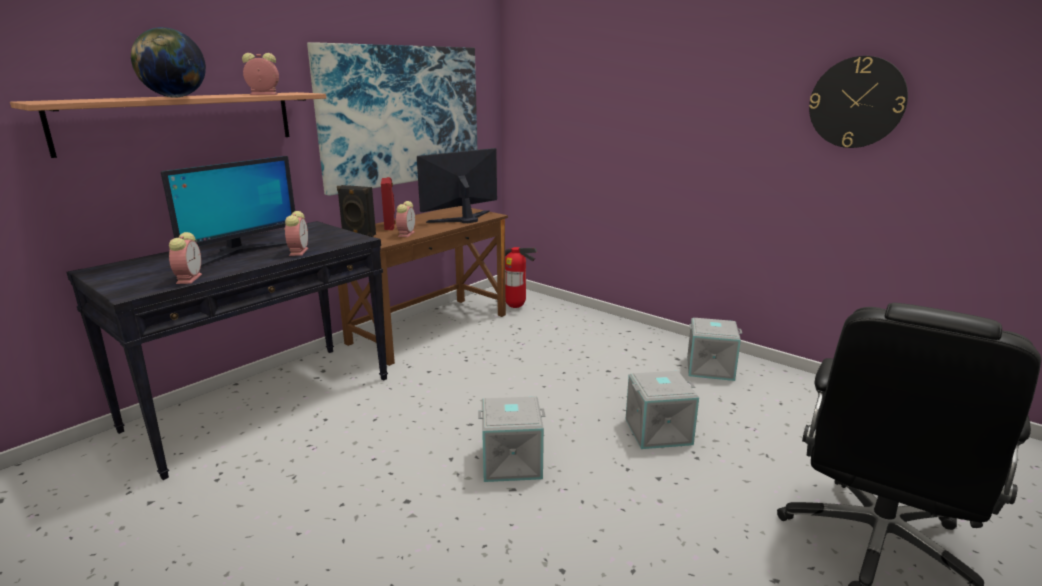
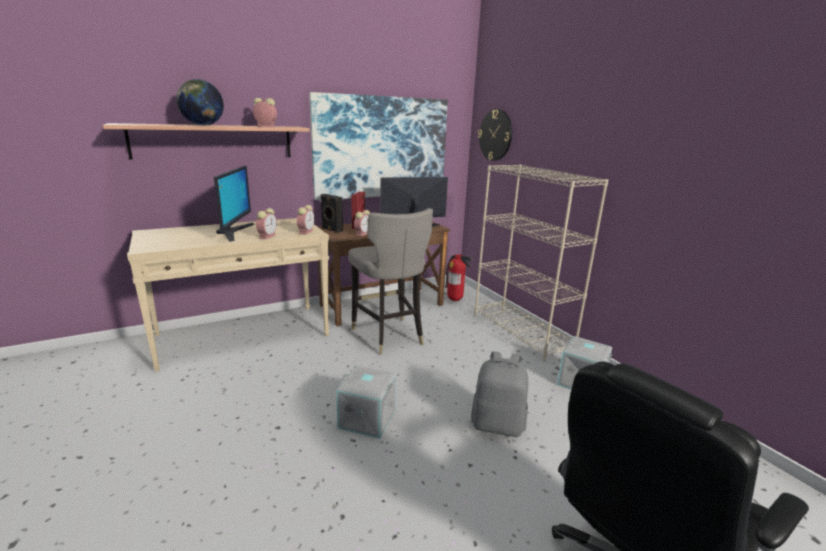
camera: 20 degrees right, 0 degrees up
black console table [66,221,388,480] -> beige console table [127,218,329,372]
monitor [161,156,295,267] -> monitor turned 60 degrees counterclockwise [214,166,254,242]
alarm clock [169,232,202,284] -> alarm clock moved to [297,205,315,234]
grey storage box [625,371,699,449] -> grey backpack [471,351,528,437]
wall clock [809,56,908,148] -> wall clock moved to [478,109,512,161]
none -> grey stool [348,208,433,355]
none -> beige bookcase [475,164,608,362]

